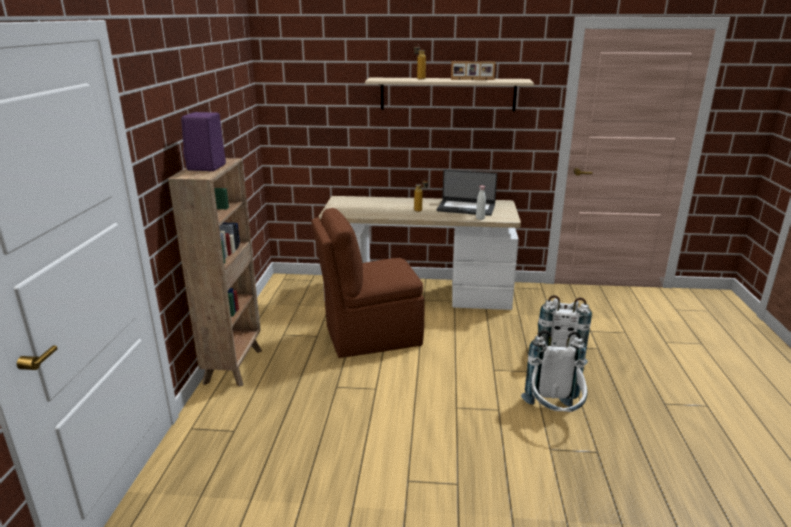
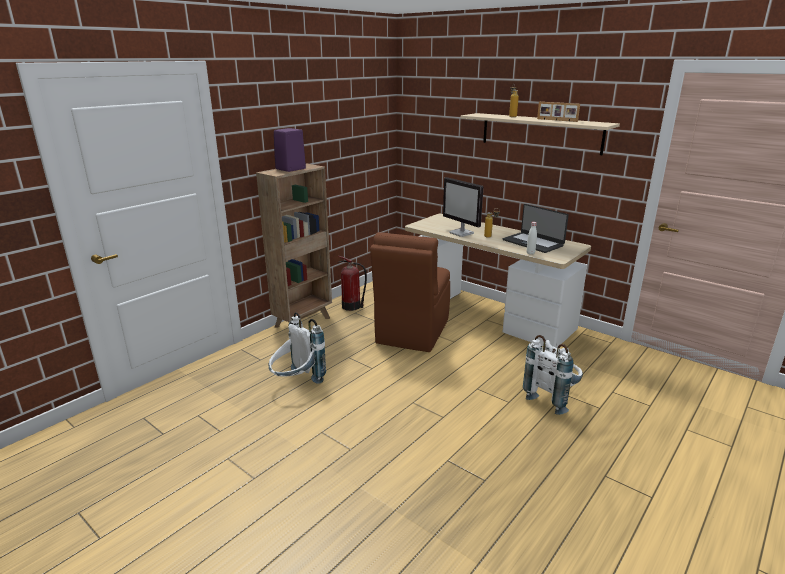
camera: 35 degrees right, 0 degrees up
brown chair [311,208,424,358] -> brown chair turned 90 degrees counterclockwise [370,232,450,352]
white backpack [521,330,587,412] -> white backpack moved to [269,312,326,384]
none -> fire extinguisher [338,256,367,311]
none -> monitor [443,177,483,237]

